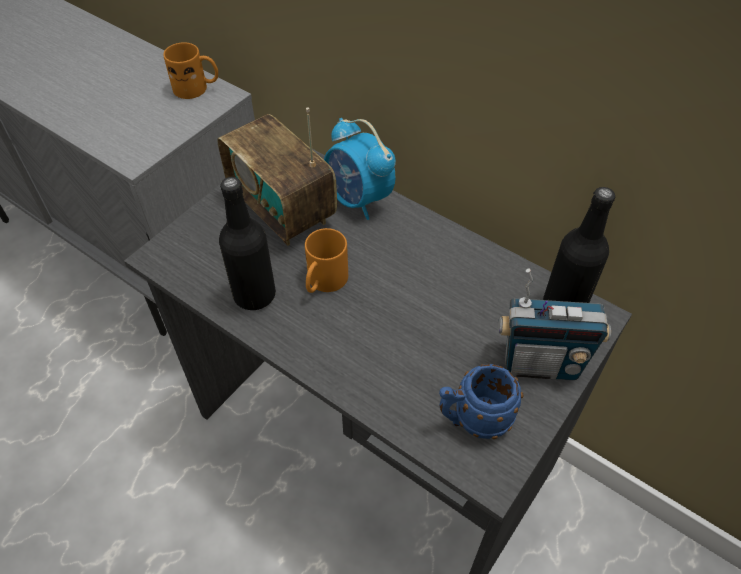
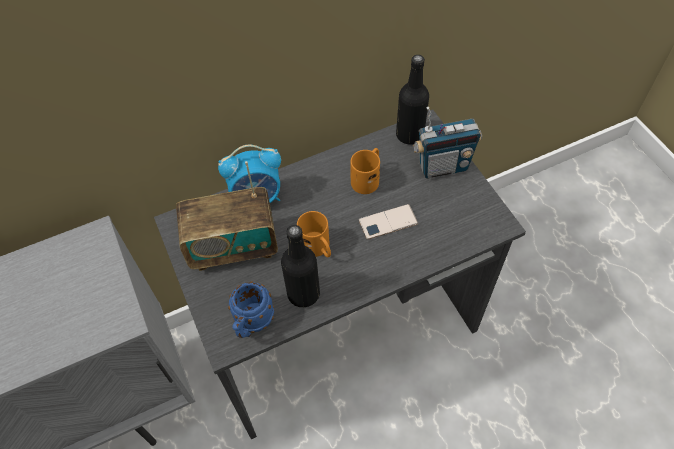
camera: 60 degrees left, 5 degrees up
orange mug [163,42,218,99] -> orange mug moved to [350,148,380,194]
blue mug [439,364,523,439] -> blue mug moved to [228,282,274,338]
radio [498,268,611,380] -> radio turned 45 degrees clockwise [413,107,482,179]
none -> phone [358,204,418,240]

